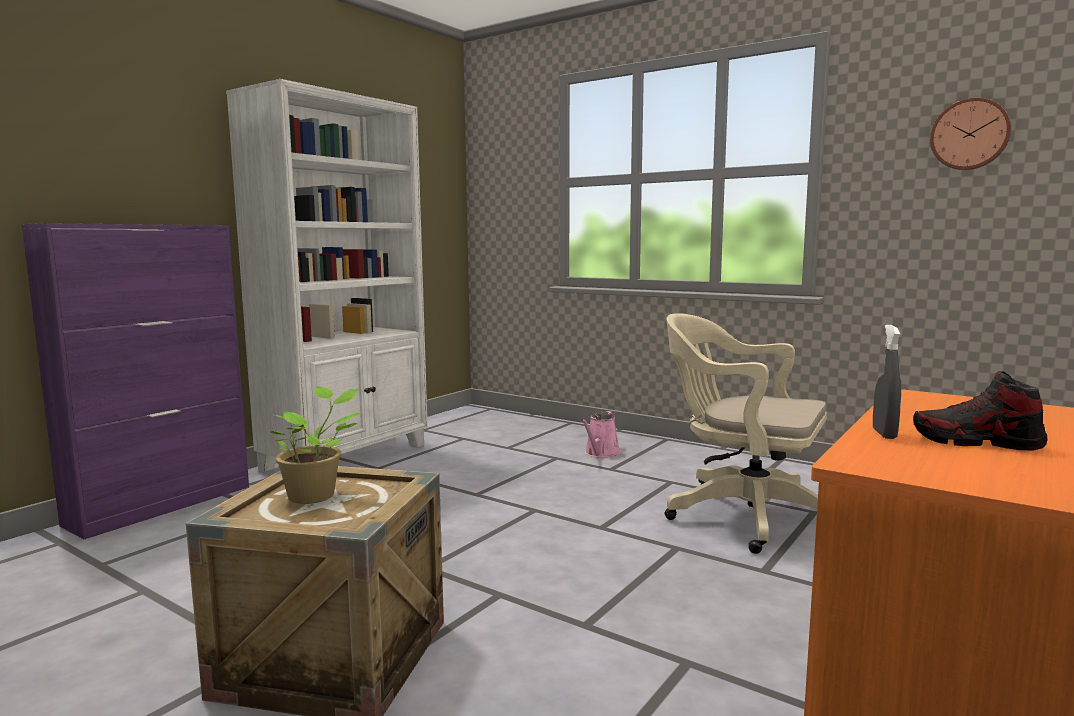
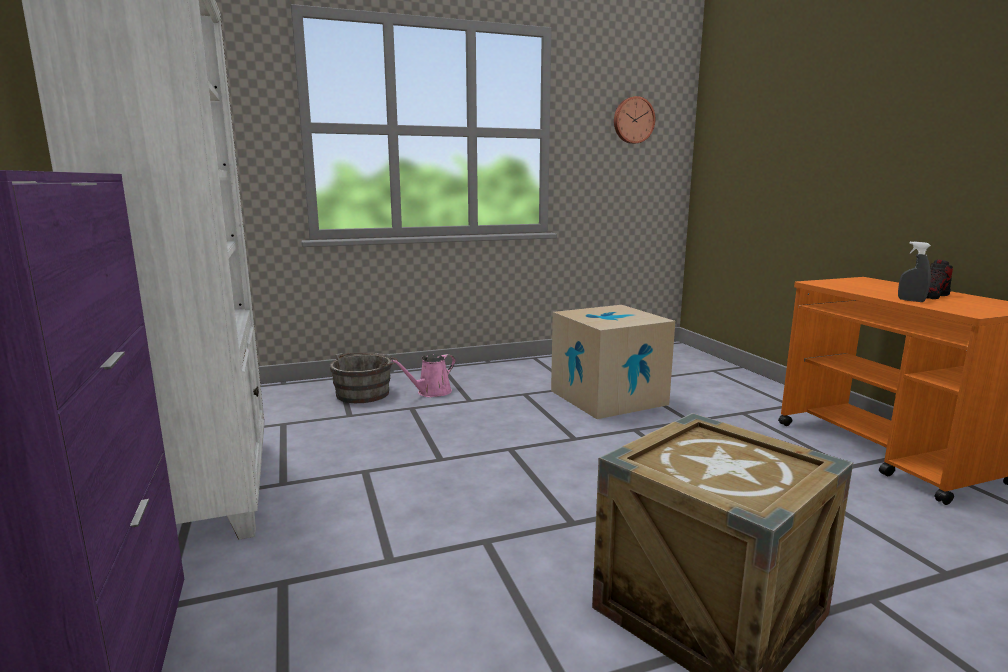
camera: 55 degrees left, 5 degrees up
potted plant [269,386,360,504] -> none
pink watering can [581,411,621,458] -> pink watering can turned 75 degrees clockwise [391,354,456,397]
beige office chair [665,313,827,554] -> cardboard box [551,305,675,419]
none -> grey bucket [330,353,398,403]

